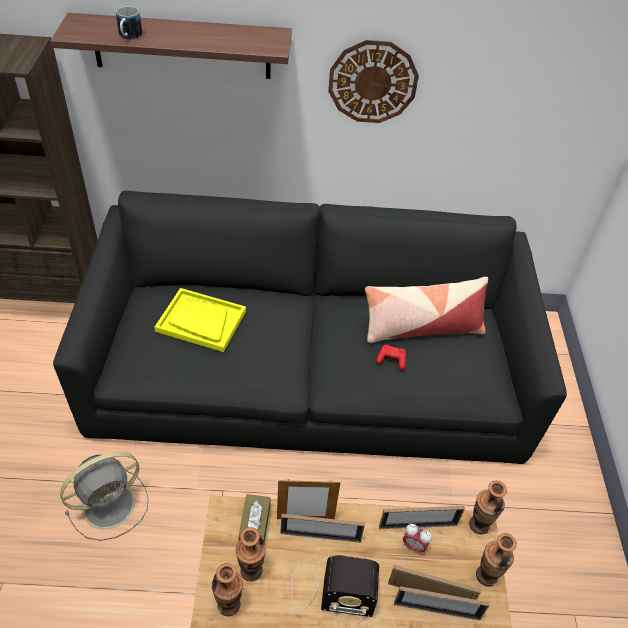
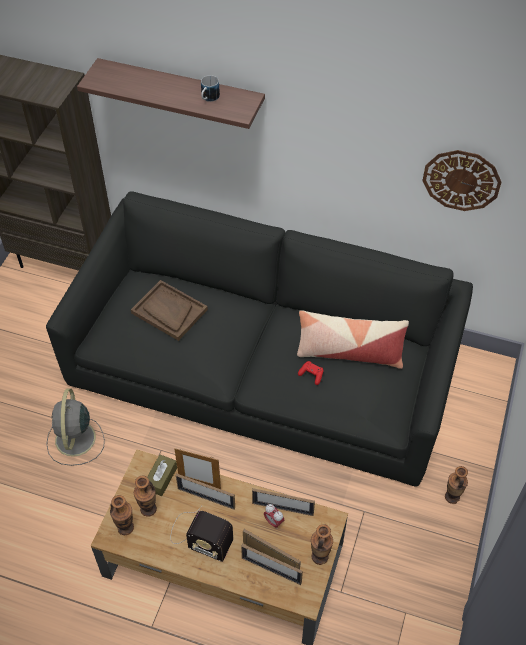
camera: 20 degrees right, 5 degrees up
grey fan [60,452,149,541] -> grey fan turned 105 degrees clockwise [46,389,105,466]
mug [116,6,142,40] -> mug moved to [201,75,220,102]
yellow tray [155,288,246,352] -> brown tray [131,280,208,341]
wall clock [328,40,419,123] -> wall clock moved to [422,150,502,211]
vase [469,481,507,535] -> vase moved to [445,466,468,504]

